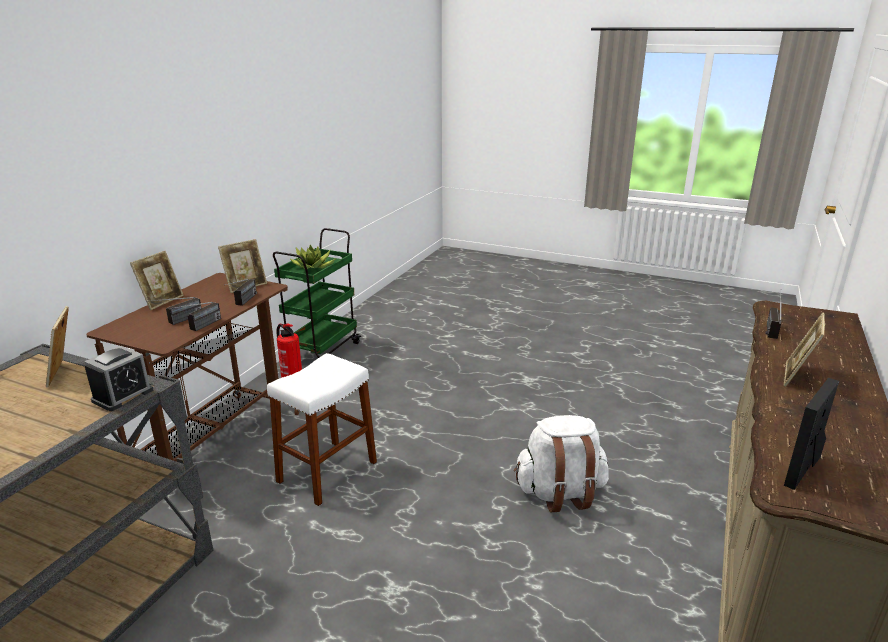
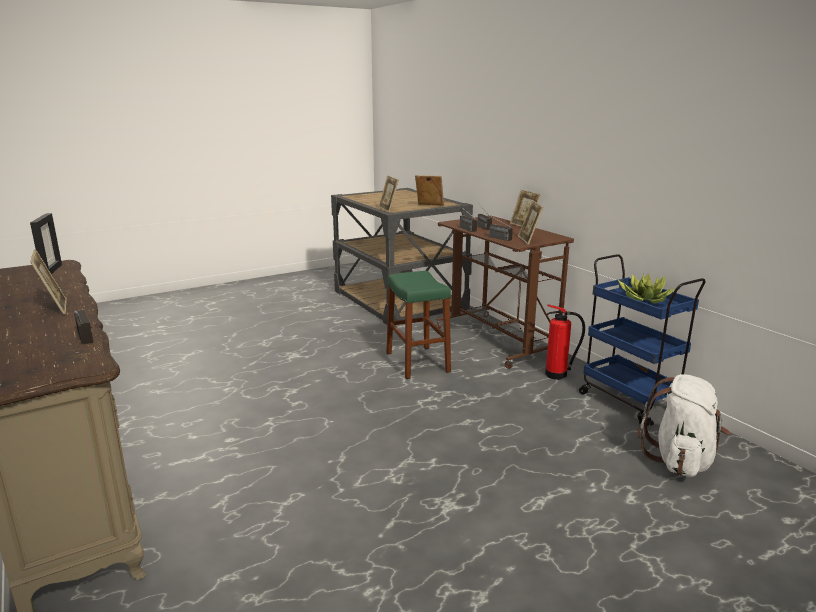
camera: 125 degrees right, 5 degrees down
alarm clock [84,346,153,411] -> picture frame [378,175,399,212]
white stool [267,353,377,506] -> green stool [386,271,451,379]
green cart [273,228,361,358] -> blue cart [579,254,706,426]
white backpack [514,415,609,512] -> white backpack moved to [637,374,730,477]

